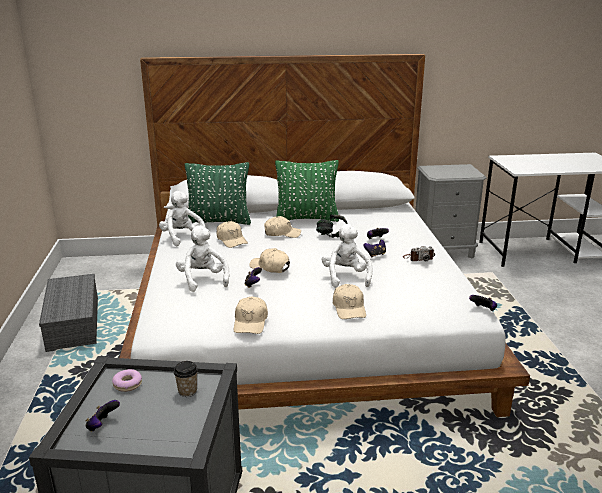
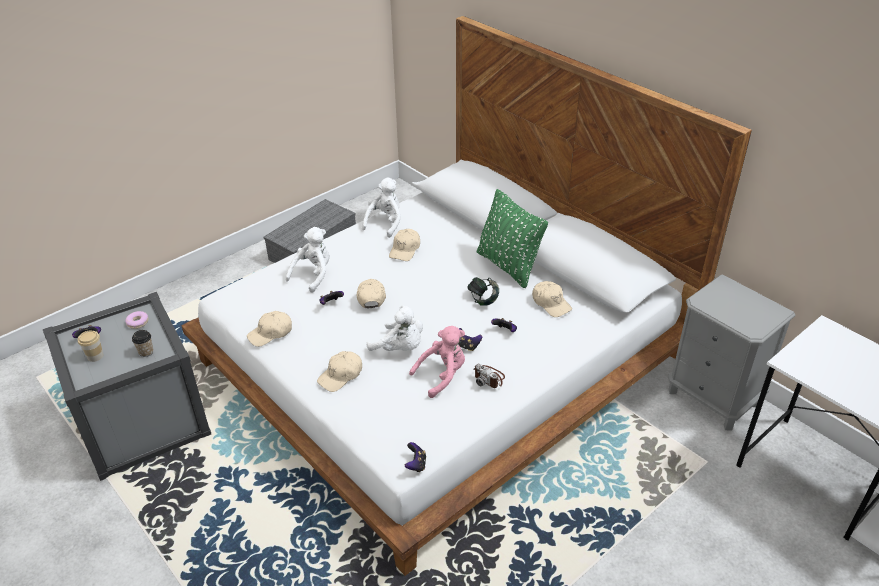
camera: 55 degrees right, 15 degrees up
green pillow [185,162,251,225] -> none
beige cap [264,216,301,238] -> beige cap moved to [532,281,572,317]
white plush toy [322,224,373,288] -> white plush toy turned 75 degrees clockwise [367,305,423,351]
none -> cup [78,331,104,362]
none -> pink plush toy [409,326,465,398]

